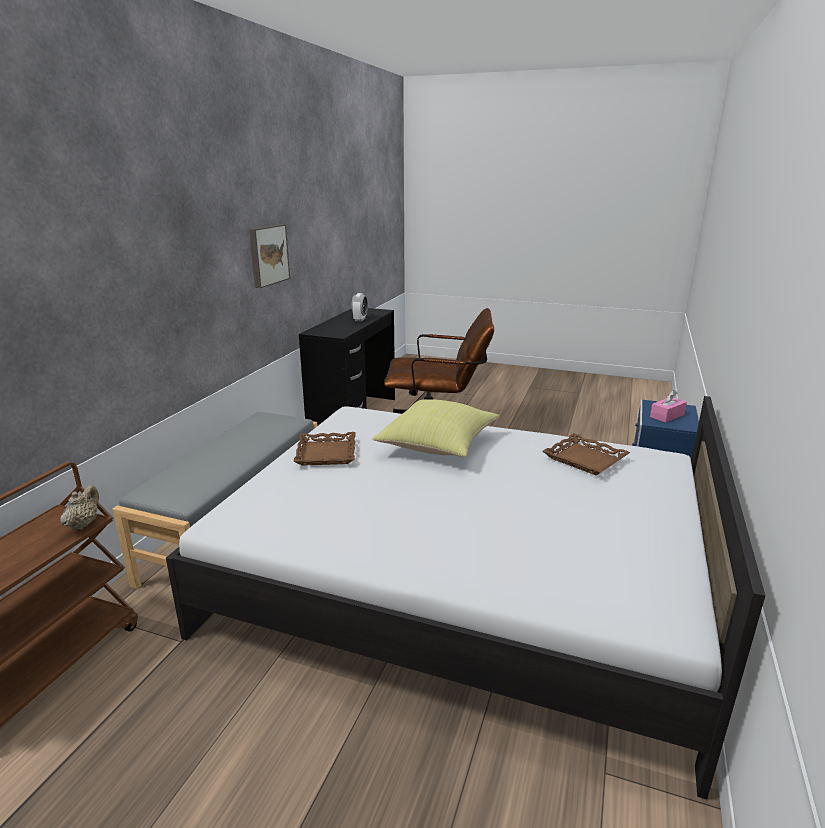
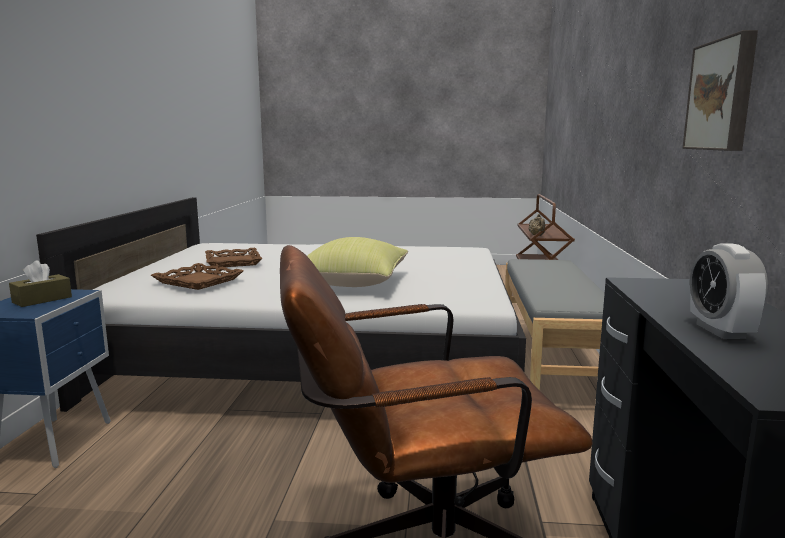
camera: 165 degrees right, 10 degrees down
brown tray [293,432,356,465] -> brown tray moved to [205,248,262,267]
pink tissue box [650,390,687,423] -> brown tissue box [9,260,72,307]

